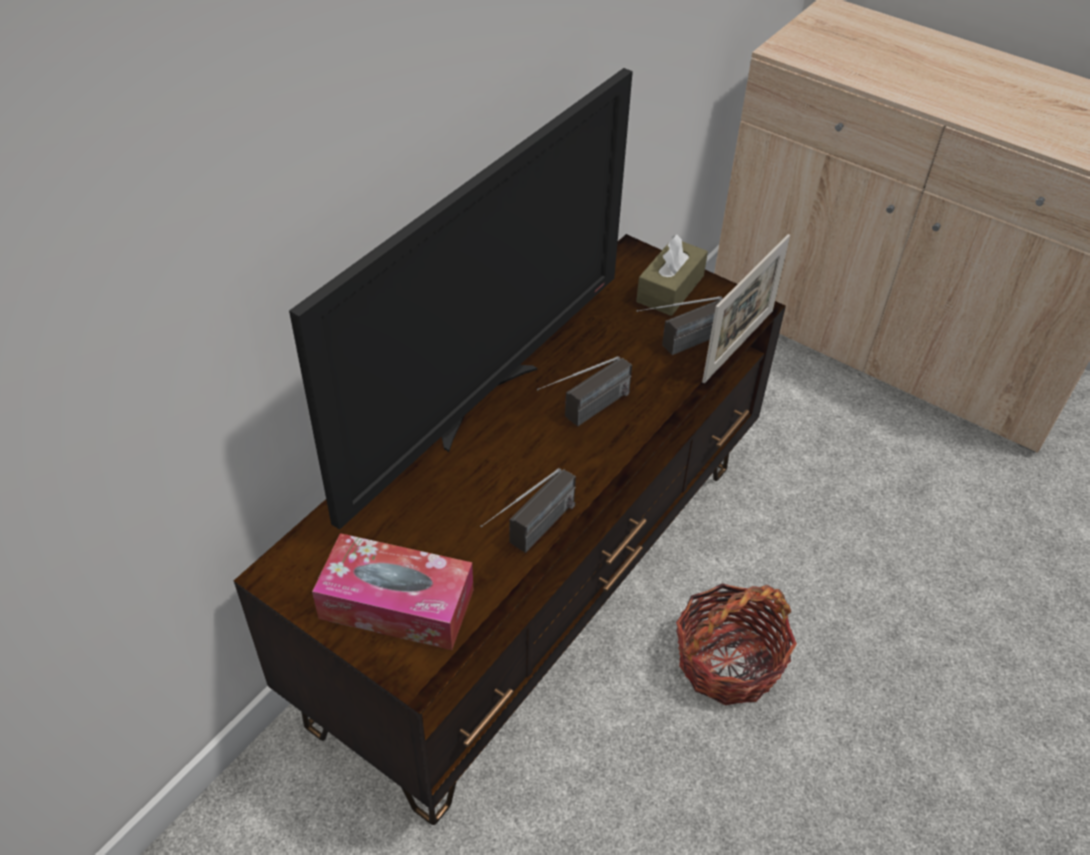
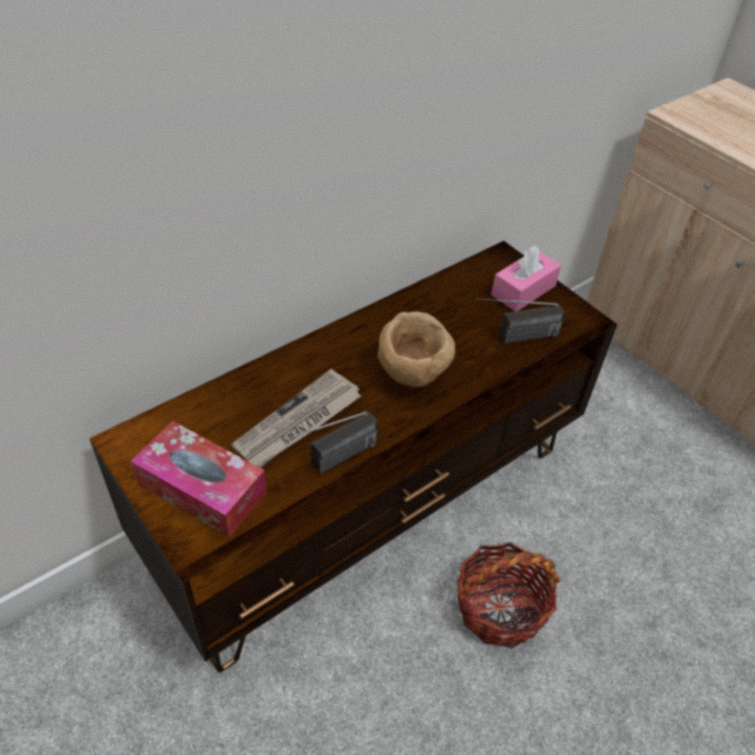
camera: 15 degrees right, 0 degrees up
television [289,68,633,530] -> none
radio [537,356,632,426] -> brown bowl [378,311,455,387]
brown tissue box [636,235,708,316] -> pink tissue box [491,246,561,312]
picture frame [702,234,790,383] -> none
none -> newspaper [231,369,361,468]

